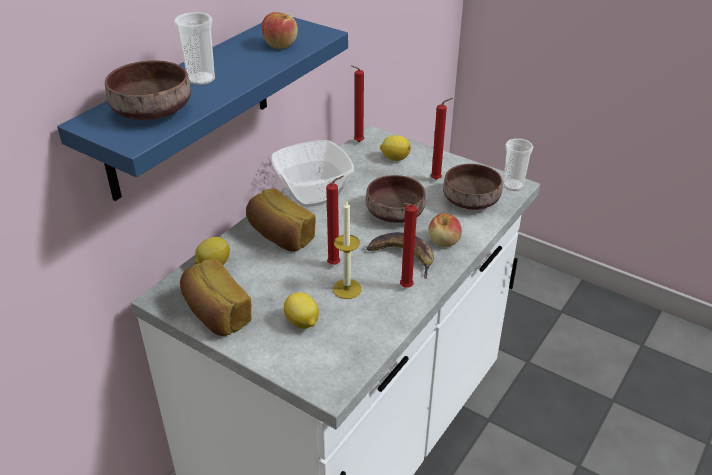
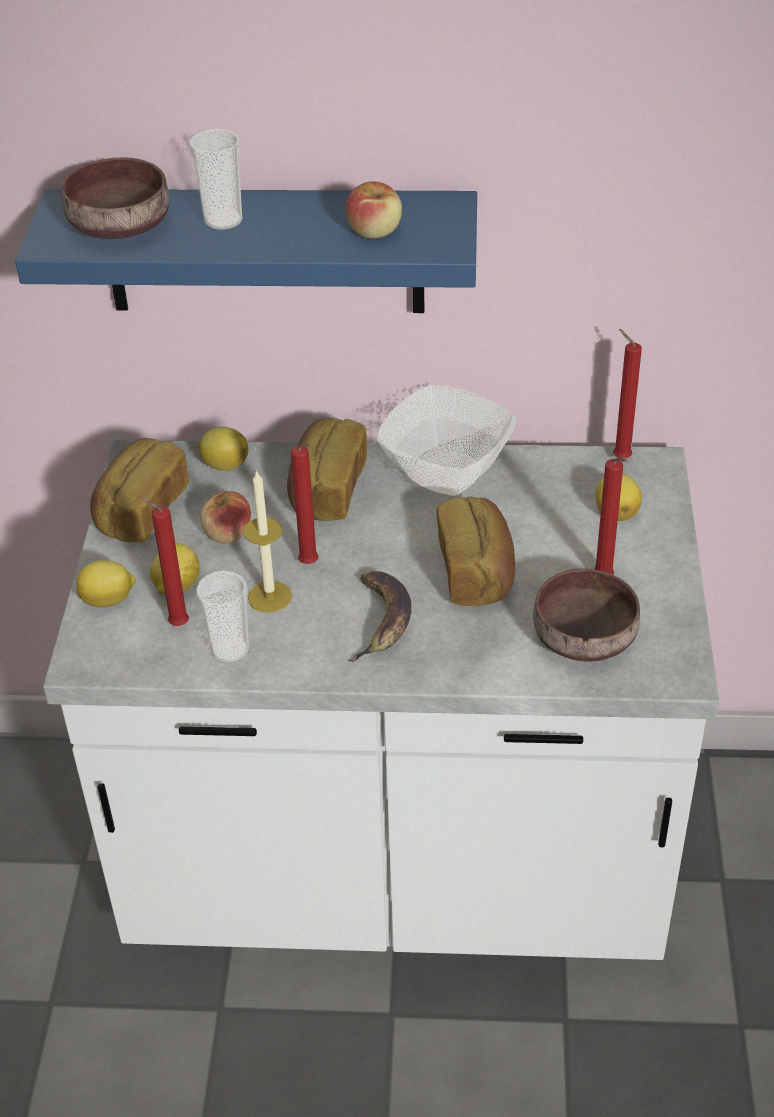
camera: 60 degrees right, 5 degrees up
brown bowl [366,175,425,223] -> bread [437,497,515,606]
red candle [400,203,417,288] -> red candle moved to [140,496,189,626]
apple [429,213,462,247] -> apple moved to [200,491,251,544]
cup [503,138,533,191] -> cup moved to [196,571,249,663]
none -> lemon [77,560,136,607]

